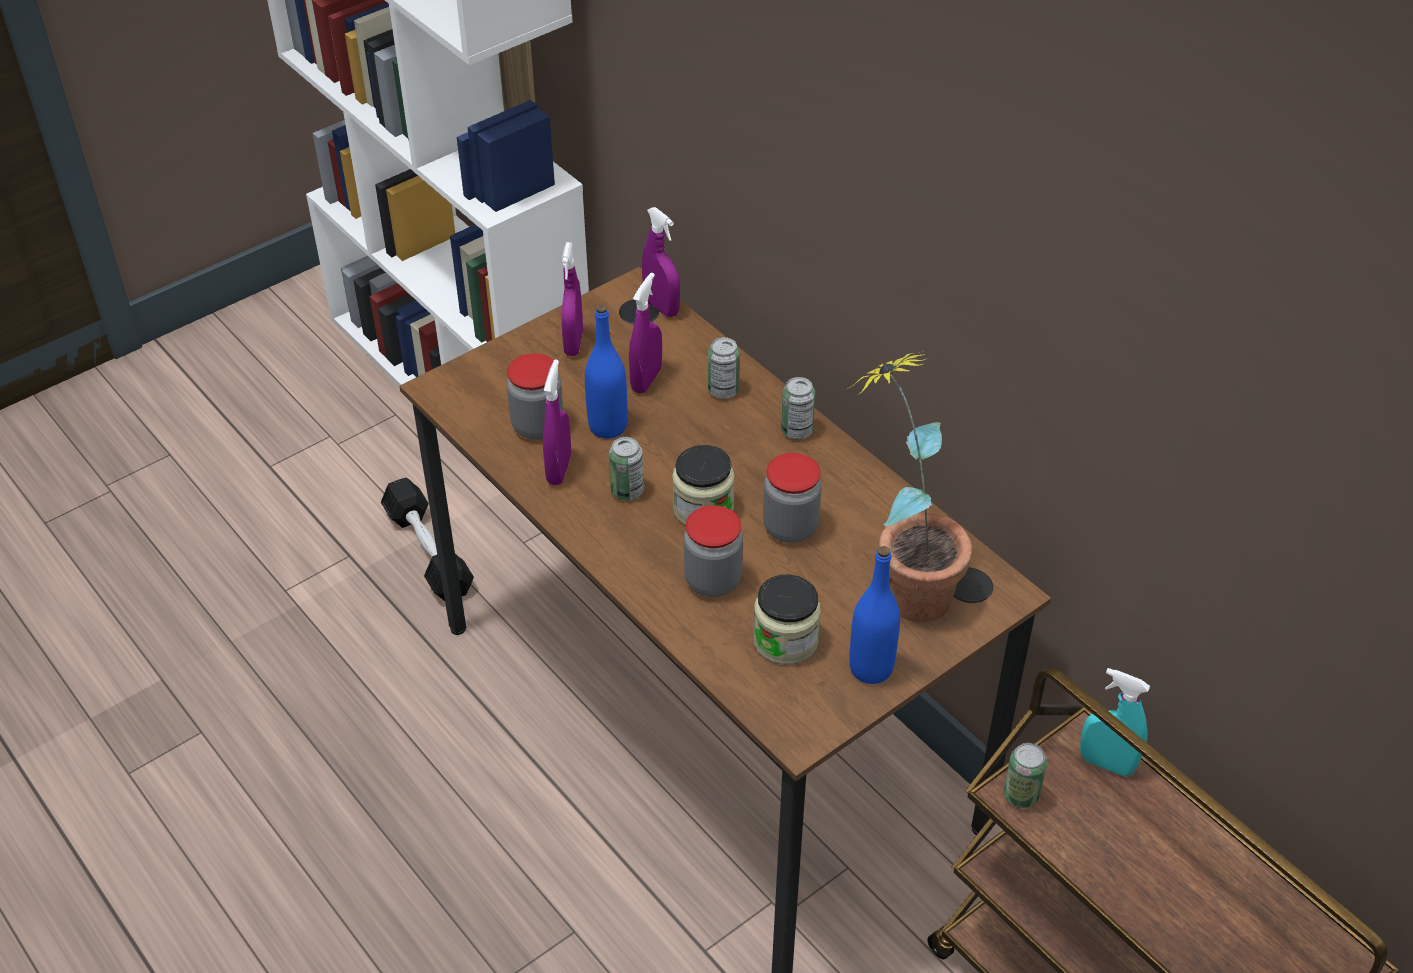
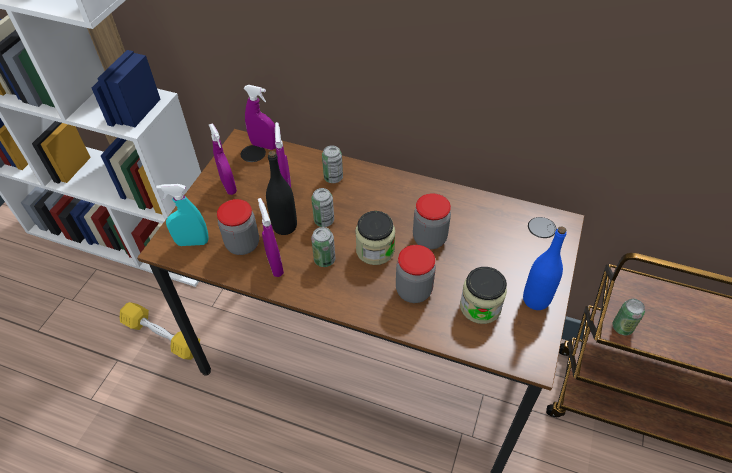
camera: 30 degrees left, 5 degrees up
black dumbbell [381,478,474,601] -> yellow dumbbell [120,302,200,360]
blue bottle [585,304,628,439] -> black bottle [266,151,297,235]
can [781,377,815,439] -> can moved to [311,188,334,227]
potted plant [847,352,972,622] -> none
turquoise spray bottle [1080,668,1150,776] -> turquoise spray bottle moved to [156,184,209,246]

